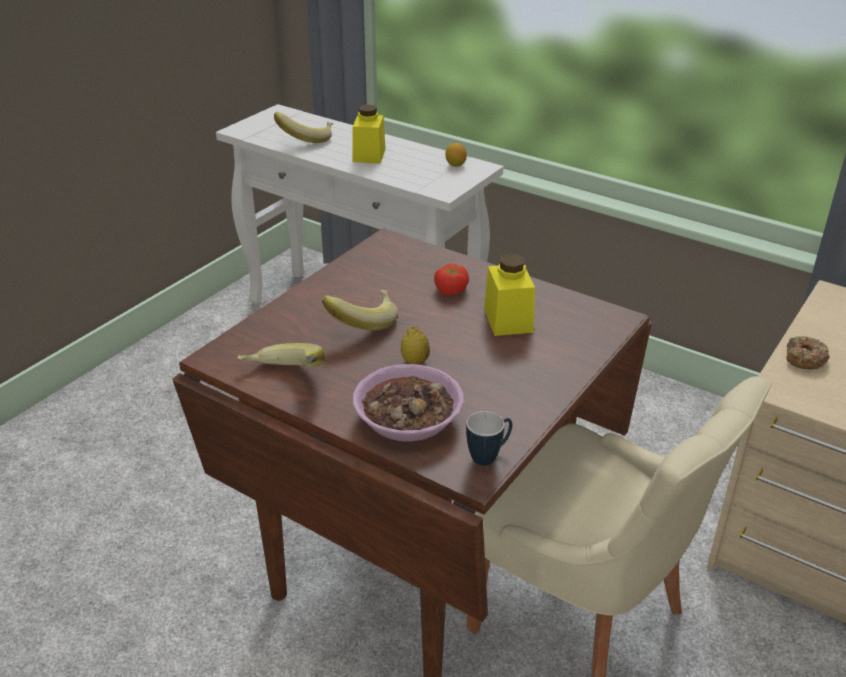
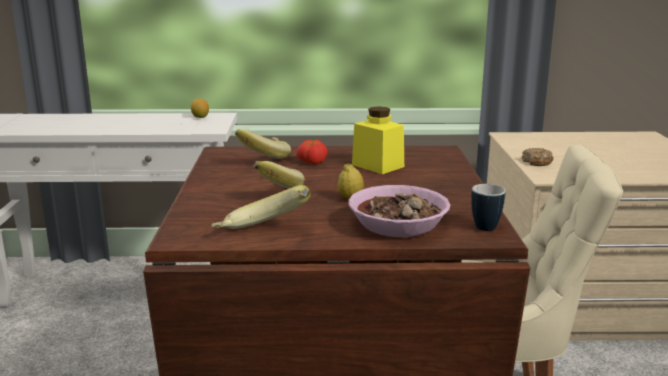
camera: 35 degrees left, 15 degrees down
banana [274,112,333,143] -> banana moved to [235,129,291,159]
yellow jar [353,105,386,164] -> none

